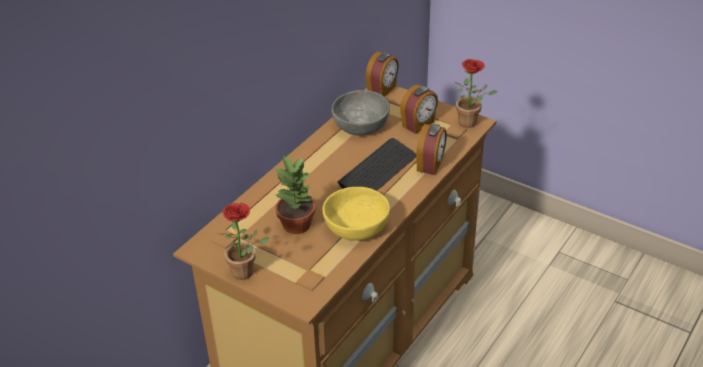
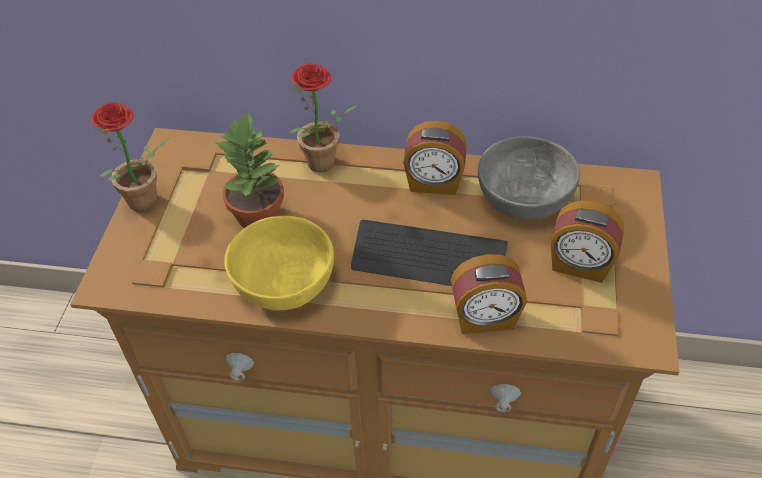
camera: 65 degrees right, 10 degrees up
alarm clock [366,52,399,97] -> alarm clock moved to [403,121,467,195]
potted plant [455,59,497,128] -> potted plant moved to [290,63,357,172]

